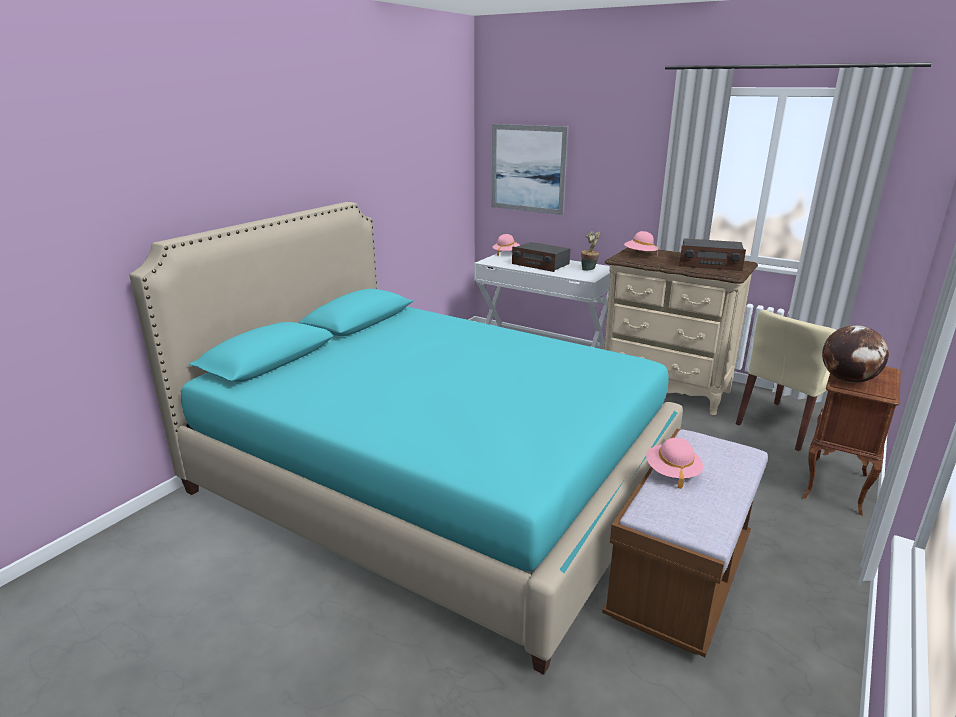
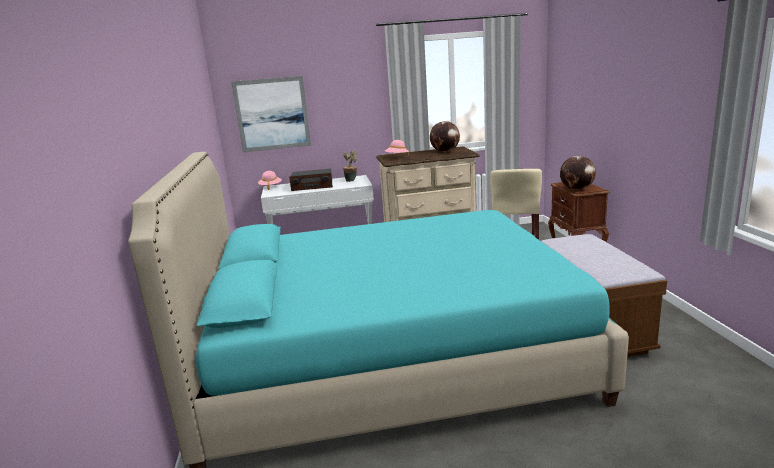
camera: 40 degrees left, 5 degrees down
pink hat [646,438,703,489] -> none
radio [679,238,746,271] -> globe [430,121,460,152]

